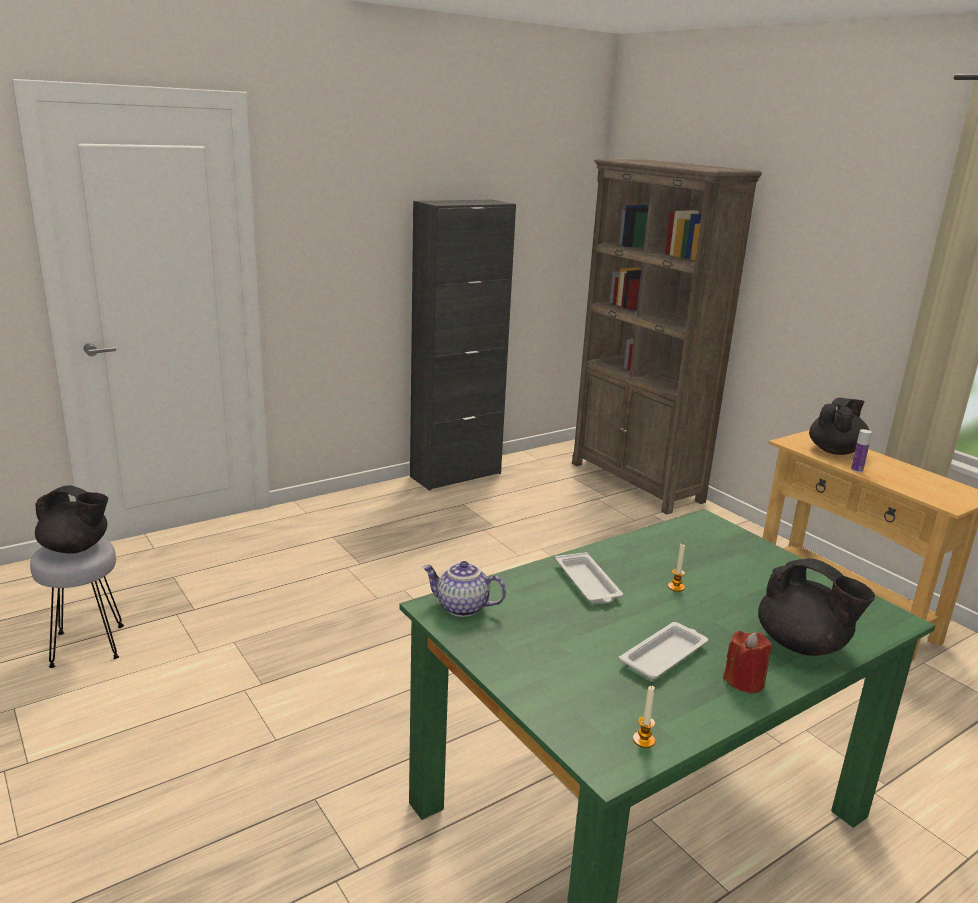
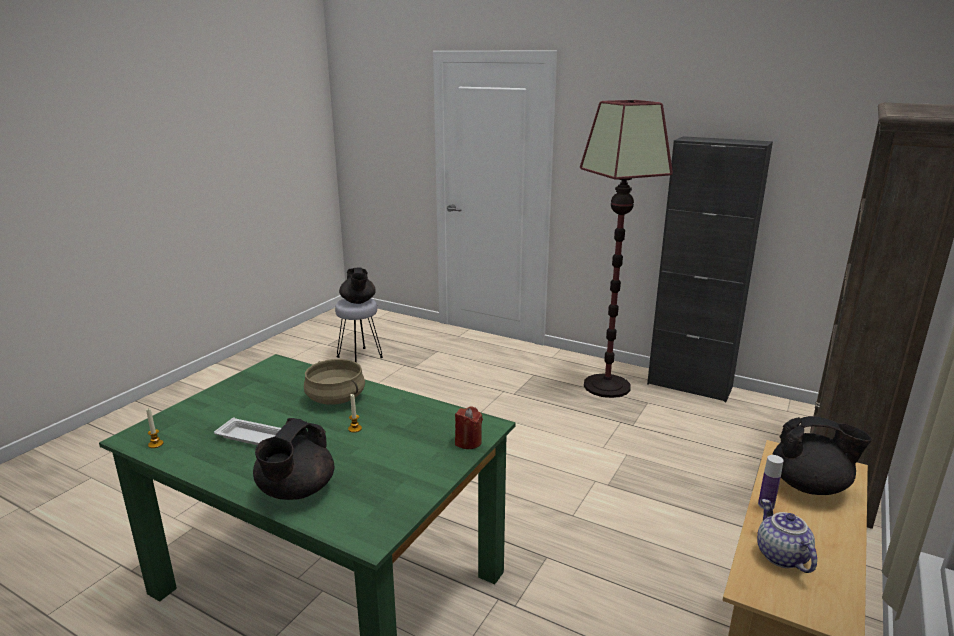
camera: 65 degrees right, 0 degrees up
teapot [422,561,506,617] -> teapot moved to [757,499,817,573]
white tray [555,552,623,603] -> beige cooking pot [304,359,365,405]
red candle [723,631,772,694] -> red candle moved to [455,406,483,449]
none -> floor lamp [580,100,673,398]

